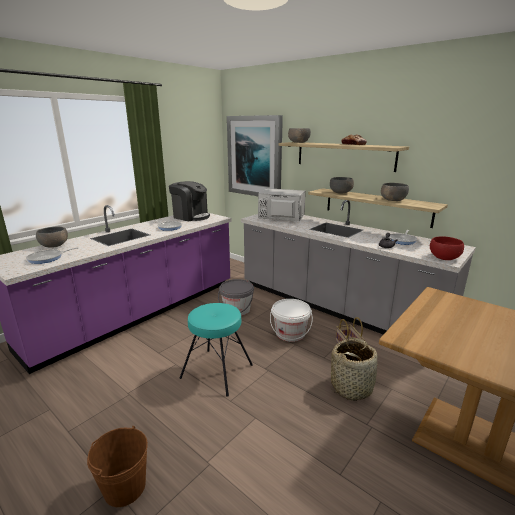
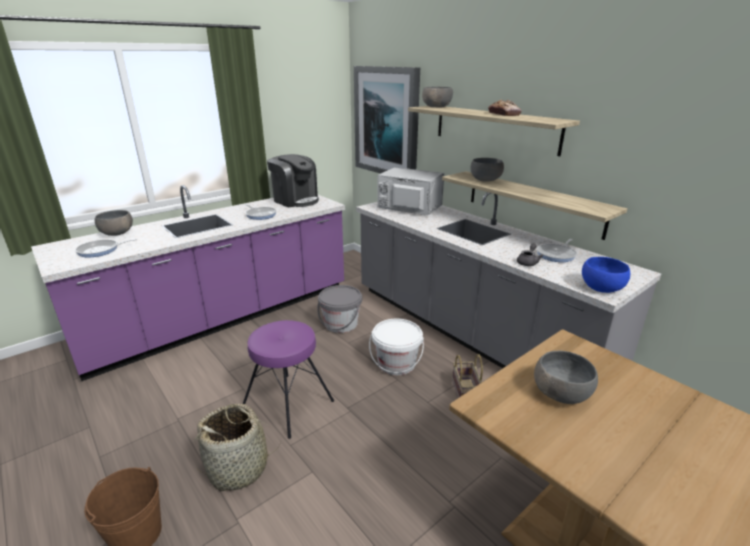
camera: 10 degrees right, 5 degrees up
turquoise stool [179,303,253,397] -> purple stool [243,320,334,439]
basket [331,337,379,401] -> basket moved to [193,403,281,491]
grey bowl [381,183,409,201] -> grey bowl moved to [534,351,598,404]
red bowl [430,236,464,260] -> blue bowl [582,257,630,293]

